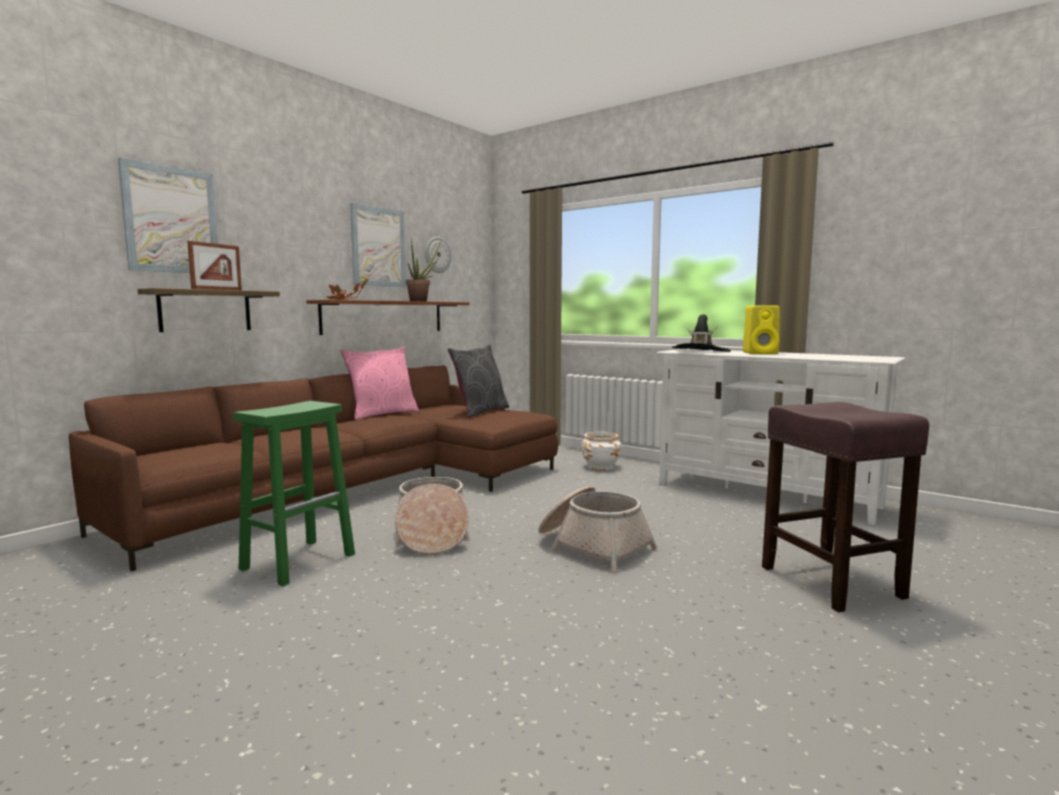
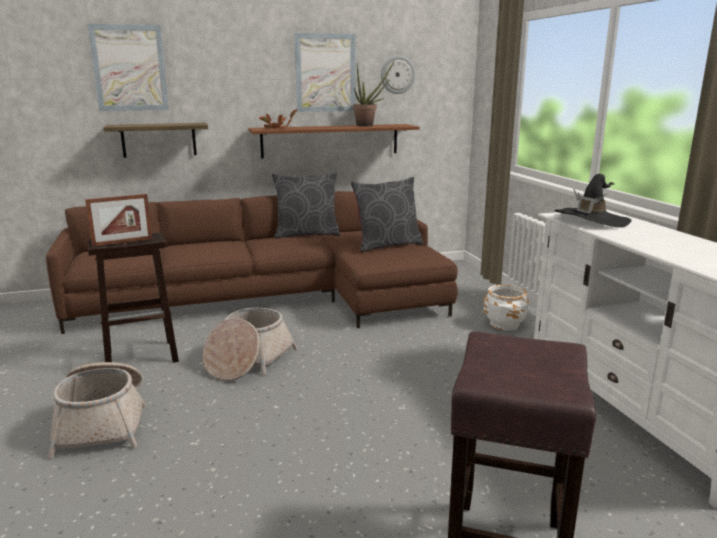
camera: 35 degrees right, 10 degrees up
picture frame [187,241,242,290] -> picture frame moved to [85,194,152,247]
green stool [234,401,355,586] -> brown stool [88,232,179,363]
pink pillow [341,346,419,420] -> grey pillow [272,172,340,239]
basket [538,486,657,572] -> basket moved to [47,362,146,459]
yellow speaker [743,306,780,354] -> none

